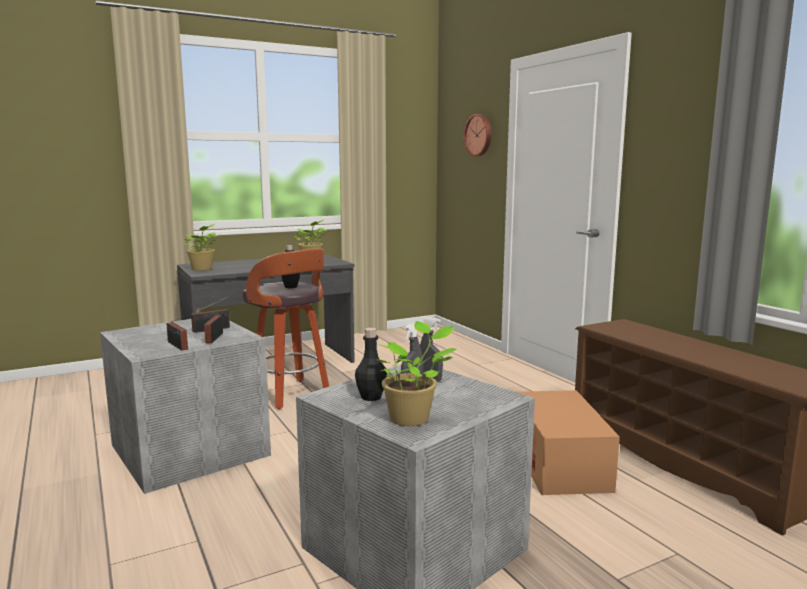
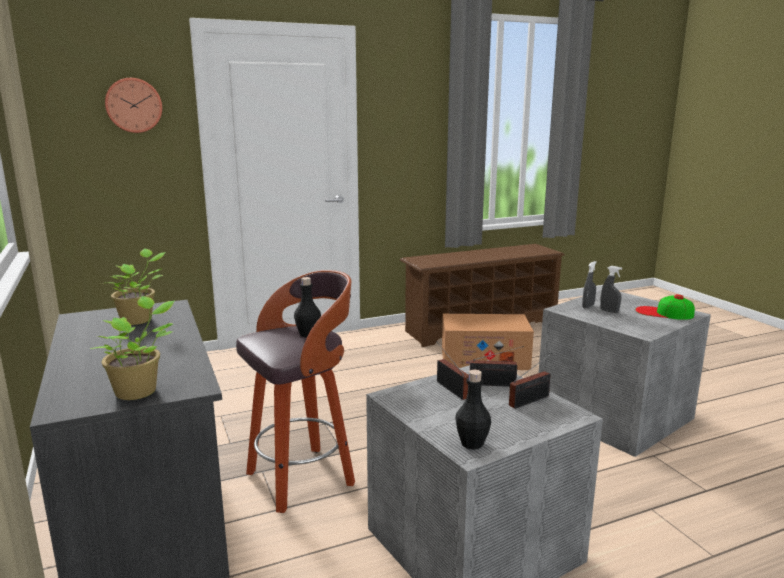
camera: 85 degrees left, 5 degrees up
black bottle [355,328,387,401] -> black bottle moved to [455,370,491,450]
potted plant [376,321,456,426] -> cap [635,294,695,320]

